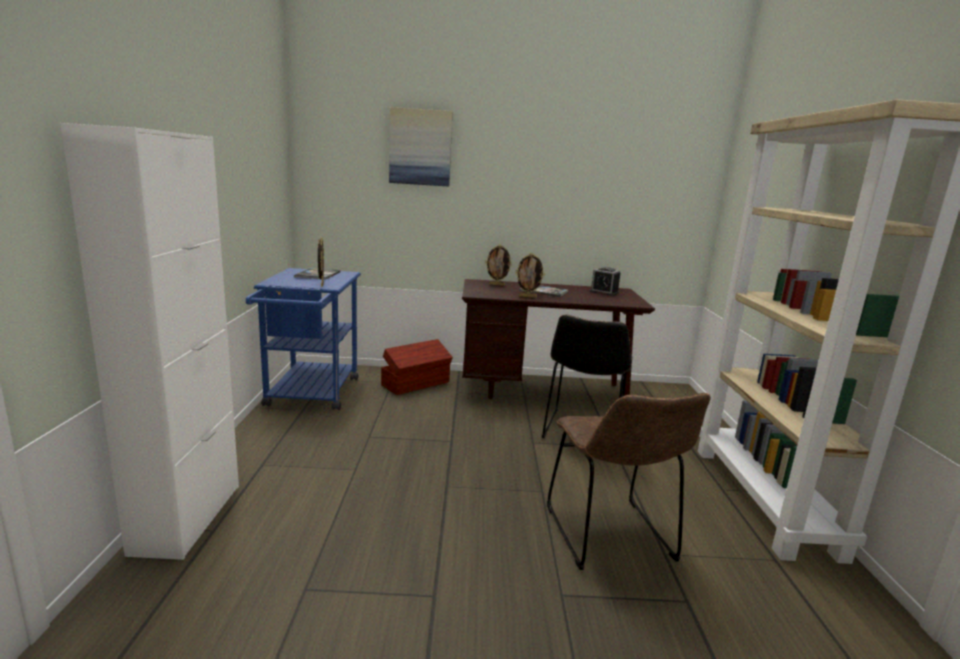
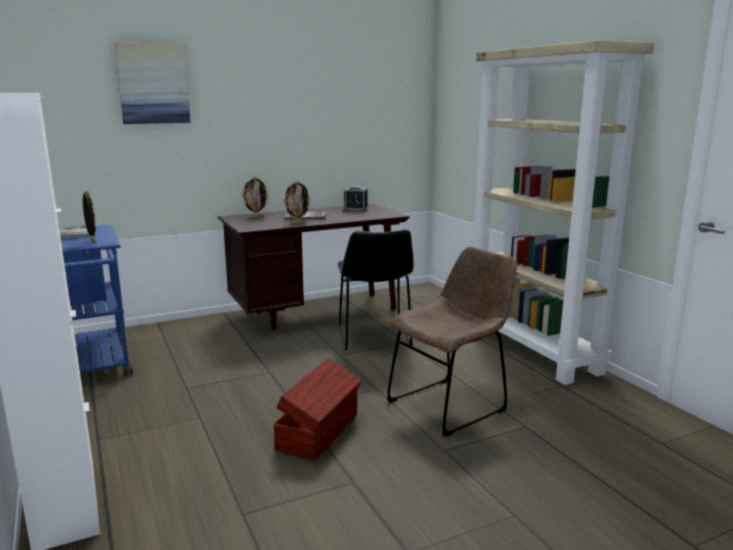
camera: 25 degrees left, 0 degrees up
brown storage box [381,339,453,395] -> brown storage box moved to [274,358,362,461]
brown chair [547,393,711,570] -> brown chair turned 90 degrees counterclockwise [387,247,518,437]

